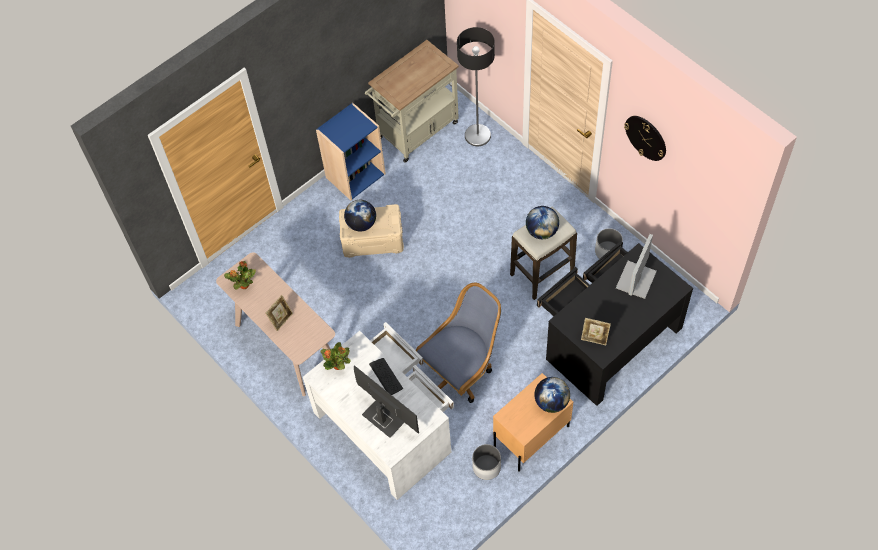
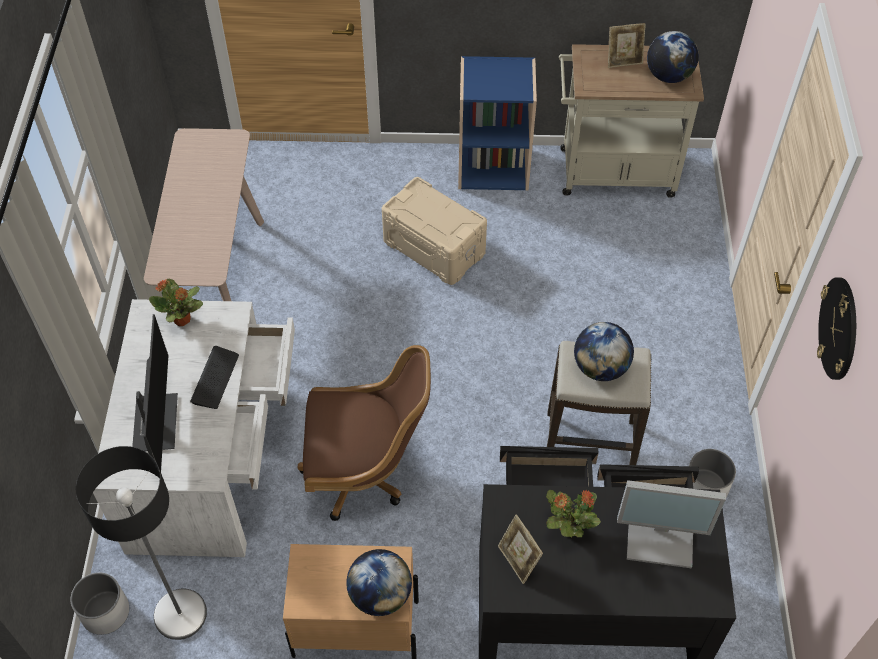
camera: 40 degrees right, 5 degrees down
potted plant [224,261,256,290] -> potted plant moved to [546,490,601,537]
picture frame [266,295,293,331] -> picture frame moved to [608,23,646,68]
globe [344,200,376,232] -> globe moved to [647,31,699,83]
blue office chair [416,283,501,403] -> brown office chair [298,345,431,521]
floor lamp [457,27,495,146] -> floor lamp moved to [76,446,207,640]
white planter [472,444,501,480] -> white planter moved to [70,573,129,635]
monitor [616,234,657,299] -> monitor turned 150 degrees counterclockwise [617,480,726,568]

